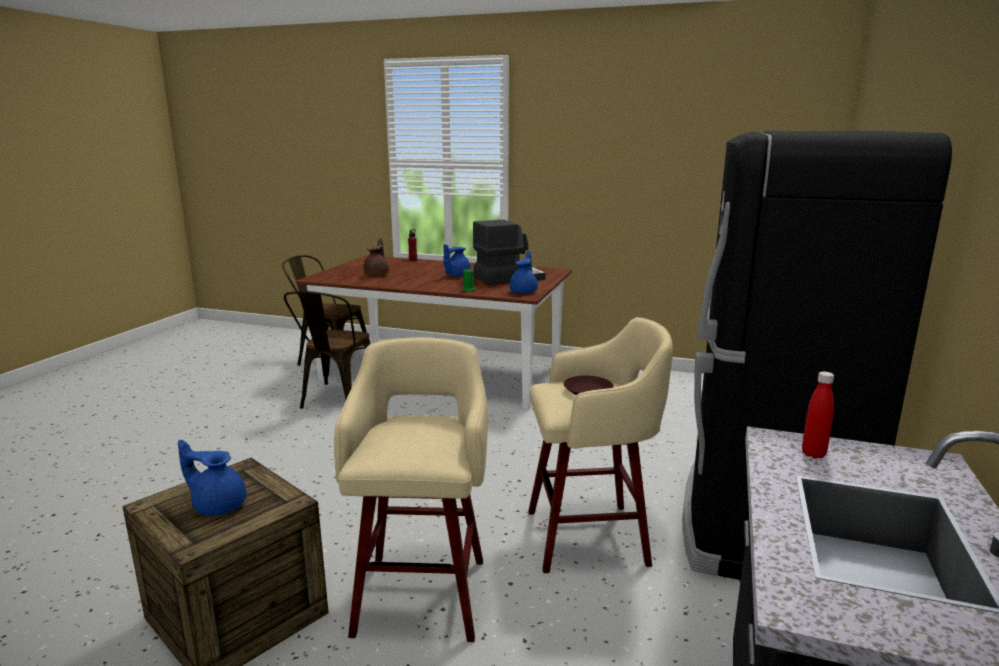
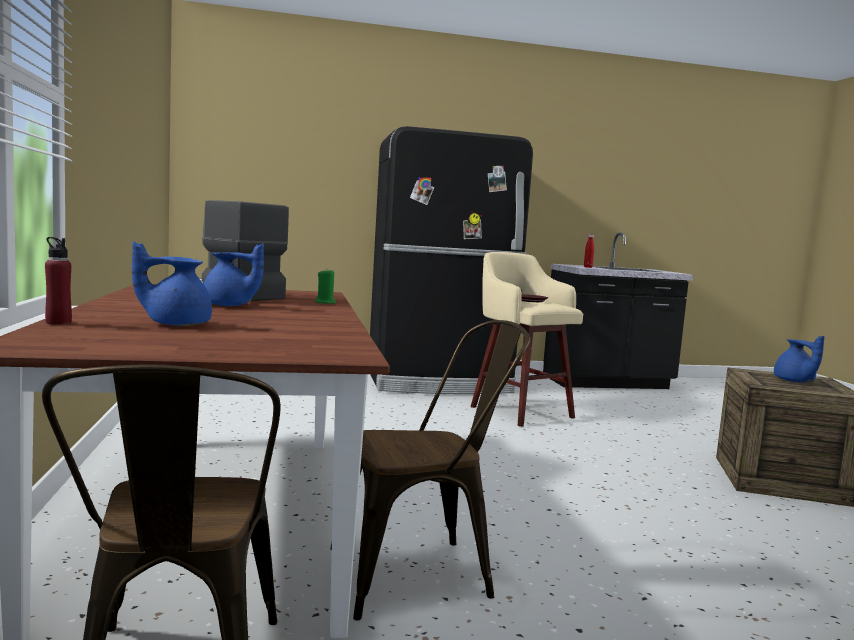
camera: 120 degrees left, 10 degrees down
beige stool [334,337,488,642] -> none
brown teapot [363,238,389,276] -> none
blue teapot [510,251,538,293] -> blue teapot moved to [132,241,212,326]

